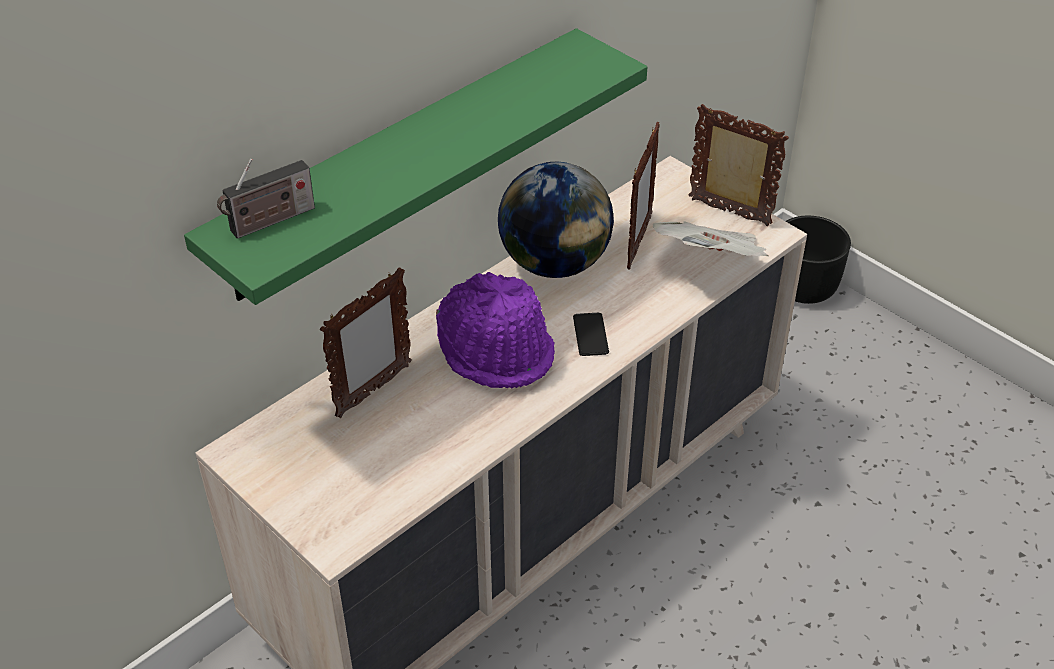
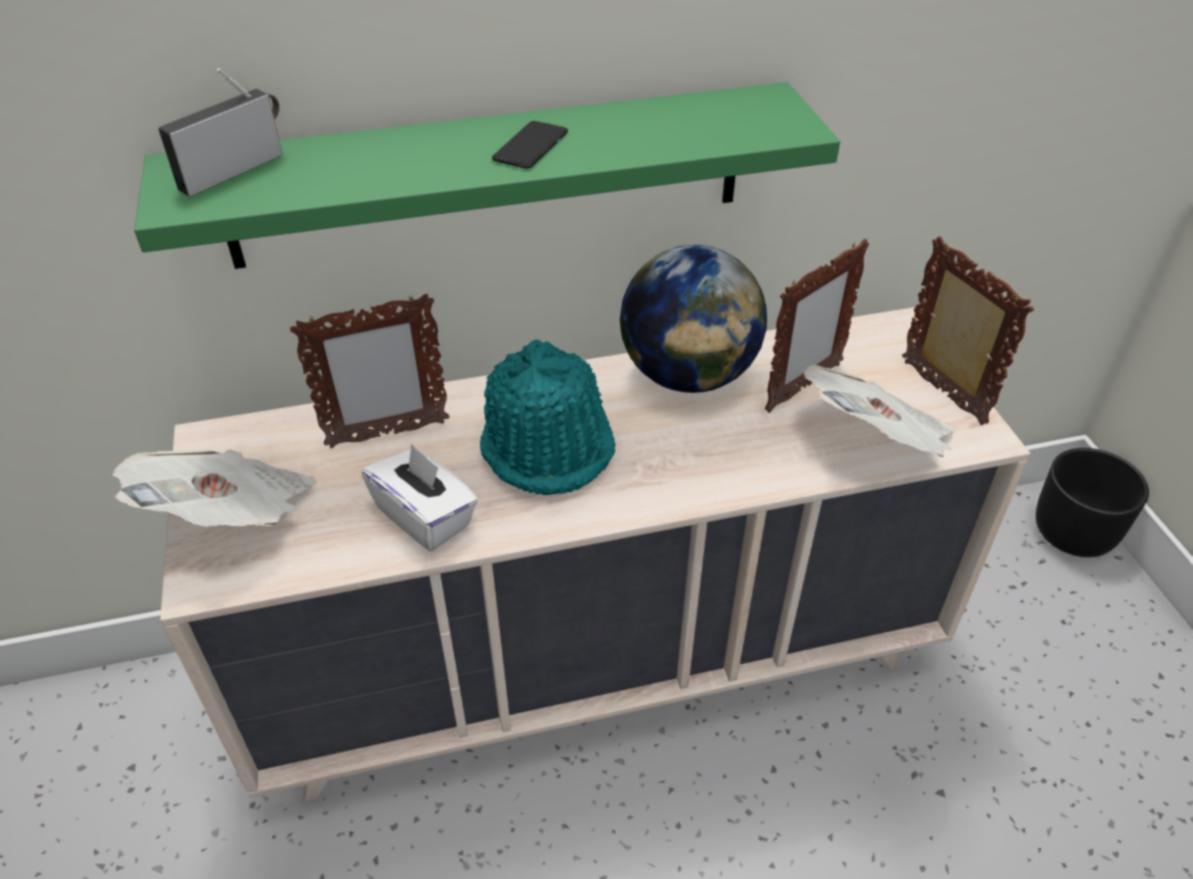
camera: 30 degrees right, 0 degrees up
radio [217,159,315,239] -> radio turned 135 degrees clockwise [158,68,283,197]
purple hat [436,272,555,388] -> turquoise hat [480,339,616,495]
phone [573,313,609,356] -> phone moved to [492,121,568,168]
none -> newspaper [113,450,317,527]
none -> white tissue box [362,444,478,551]

